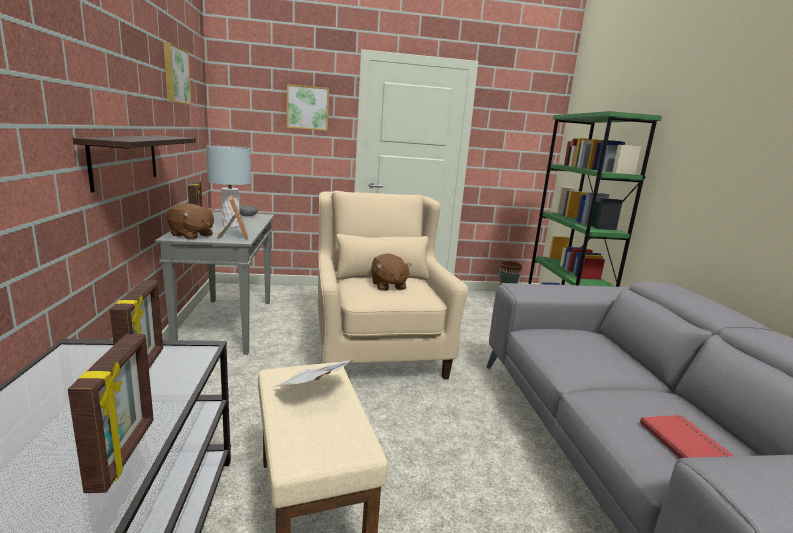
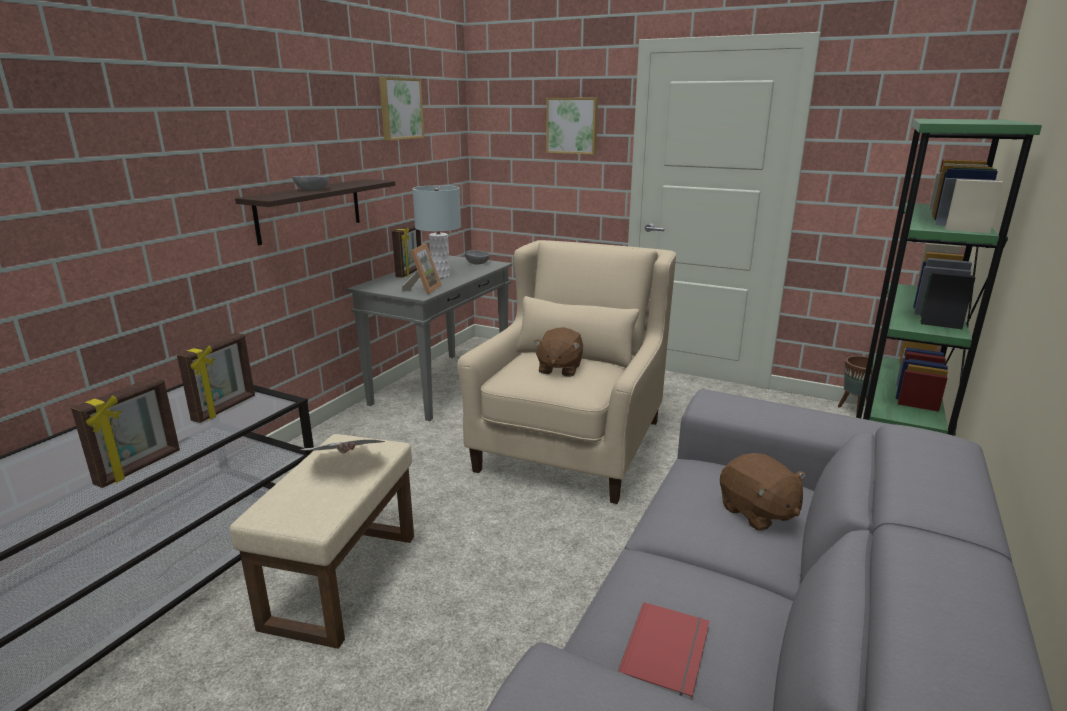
camera: 35 degrees right, 5 degrees up
brown plush toy [167,203,214,240] -> brown plush toy moved to [720,453,806,531]
none -> grey bowl [292,175,329,191]

